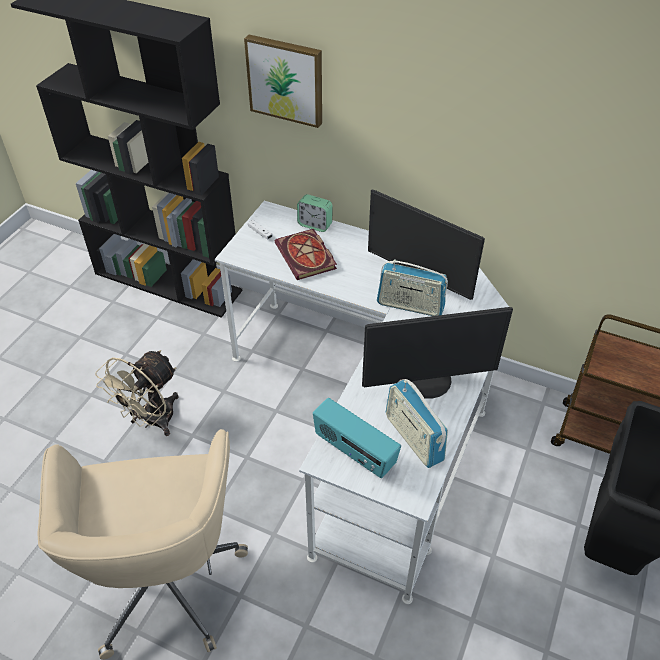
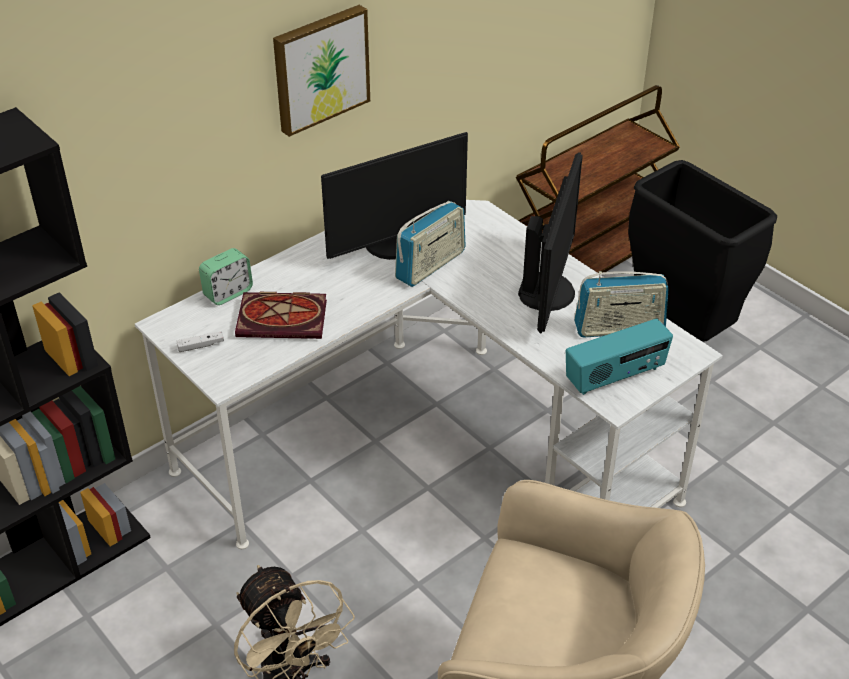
camera: 65 degrees left, 5 degrees down
picture [244,35,322,128] -> picture moved to [273,5,370,137]

